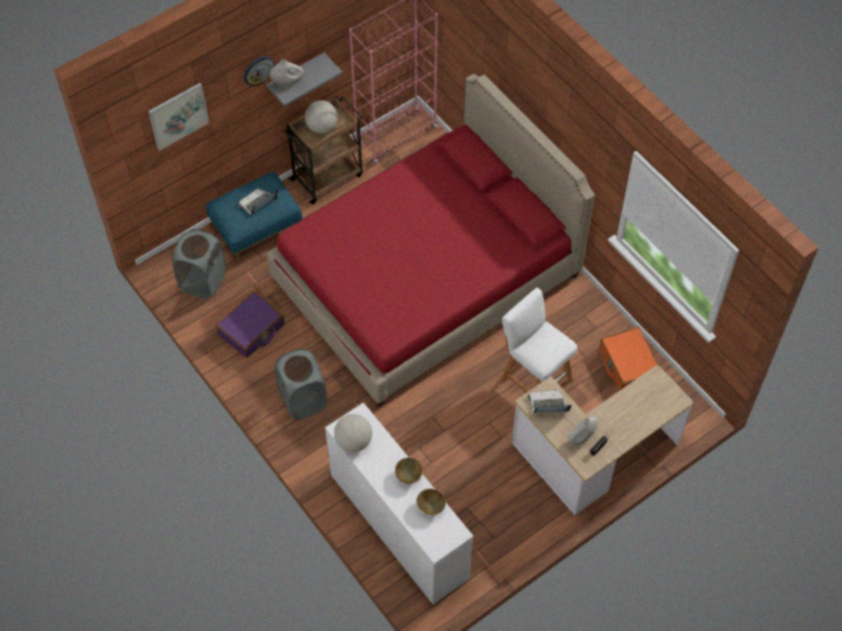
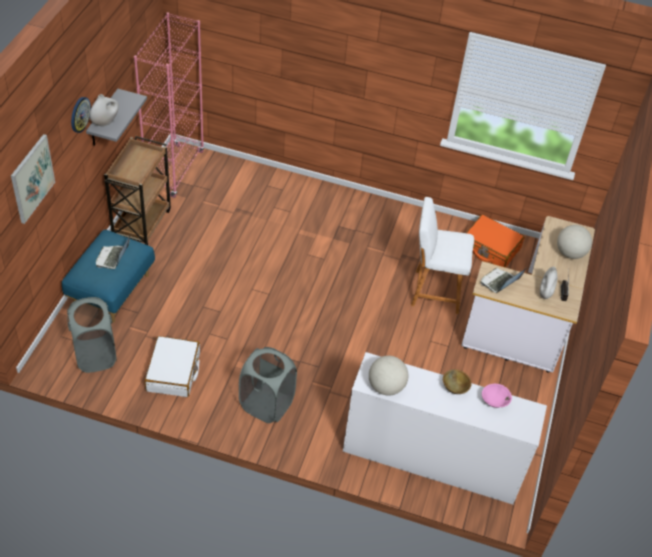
camera: 40 degrees left, 10 degrees down
purple suitcase [216,292,285,358] -> white suitcase [145,336,200,397]
red bed [267,74,595,406] -> none
globe [305,100,338,134] -> globe moved to [557,225,592,259]
brown bowl [416,489,446,515] -> pink bowl [482,384,512,408]

